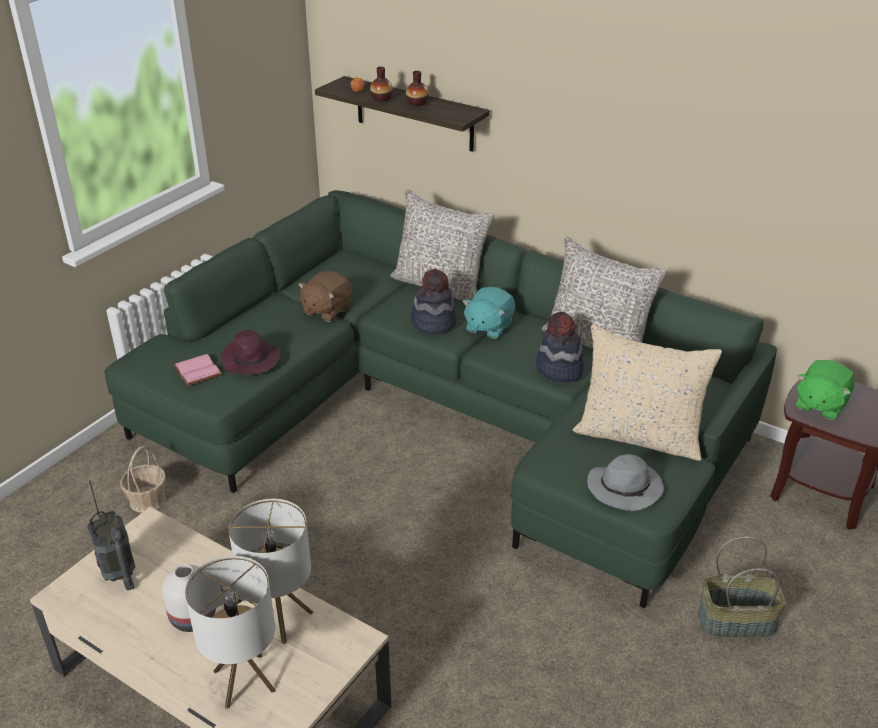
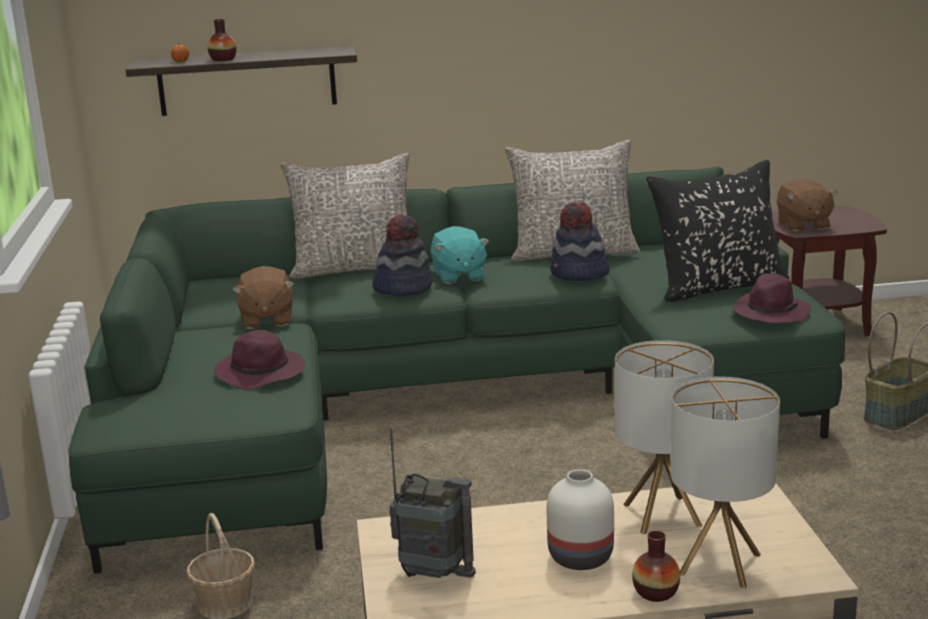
camera: 40 degrees left, 15 degrees down
pink book [173,354,222,386] -> none
vase [406,71,429,106] -> vase moved to [632,531,680,602]
beige pillow [573,324,722,461] -> black pillow [646,160,789,302]
grey hat [587,454,664,511] -> purple hat [732,273,811,323]
green plush toy [796,360,854,420] -> brown plush toy [777,179,838,232]

